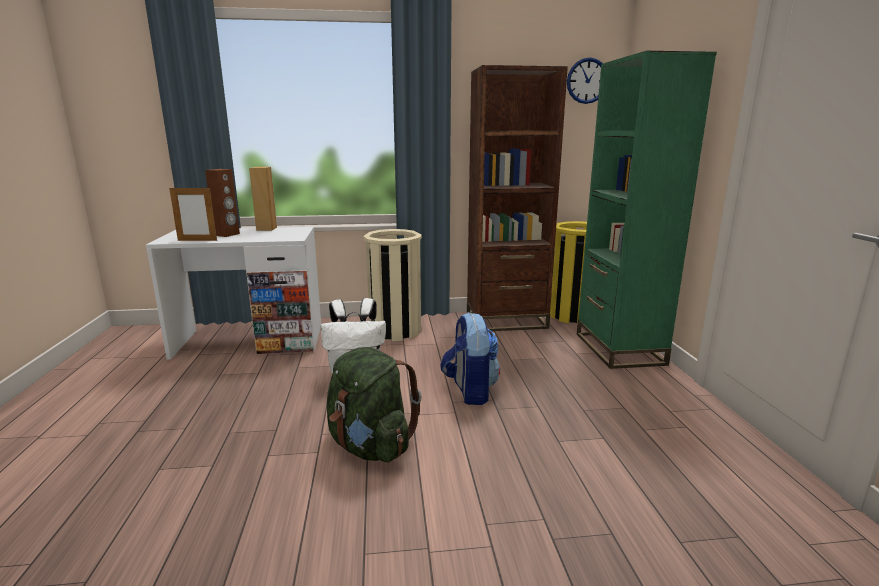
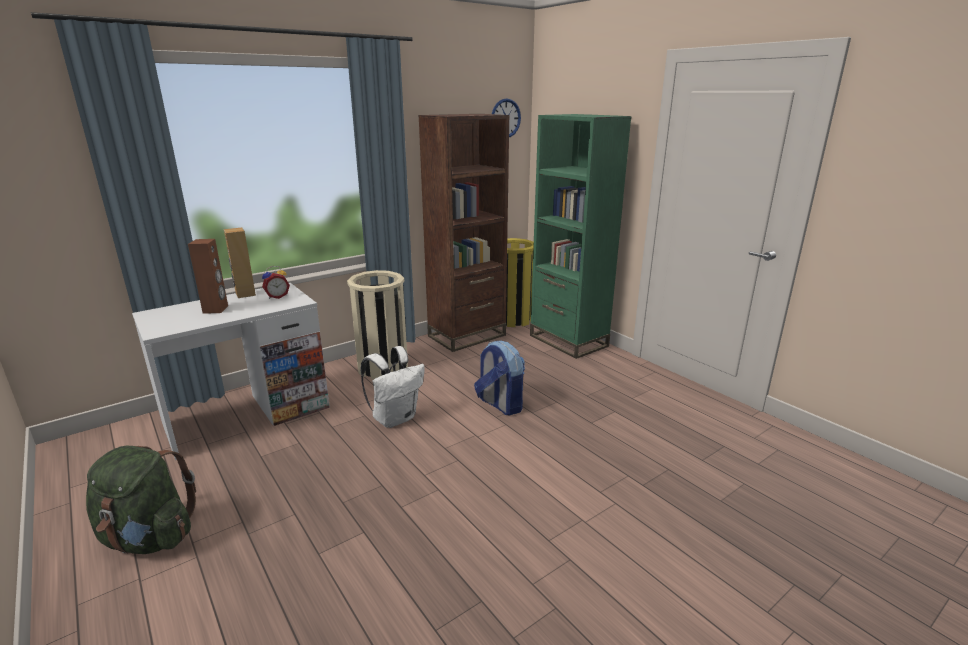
camera: 30 degrees left, 5 degrees up
picture frame [169,186,217,241] -> none
green backpack [327,347,422,462] -> green backpack moved to [86,446,196,554]
none -> alarm clock [262,266,290,299]

